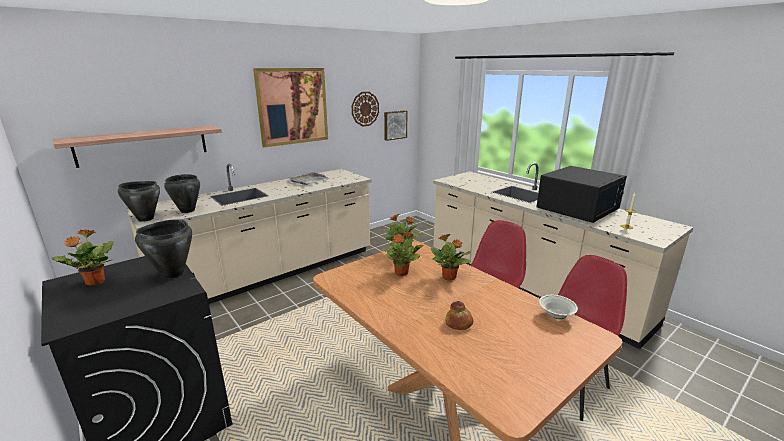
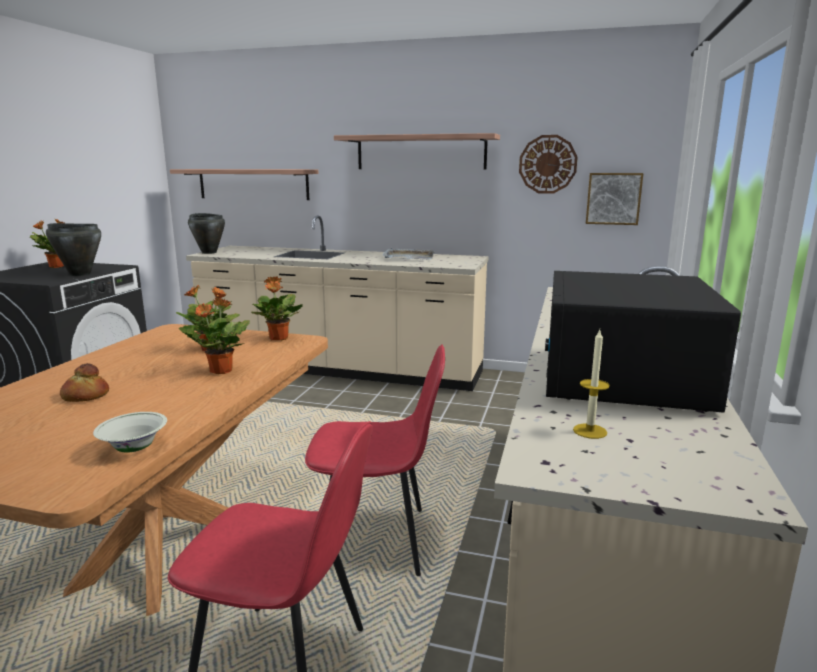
camera: 55 degrees right, 5 degrees down
black cooking pot [164,174,200,213] -> none
picture [253,68,328,147] -> shelf [334,133,500,170]
black microwave [536,166,627,223] -> black microwave turned 90 degrees clockwise [545,271,741,413]

